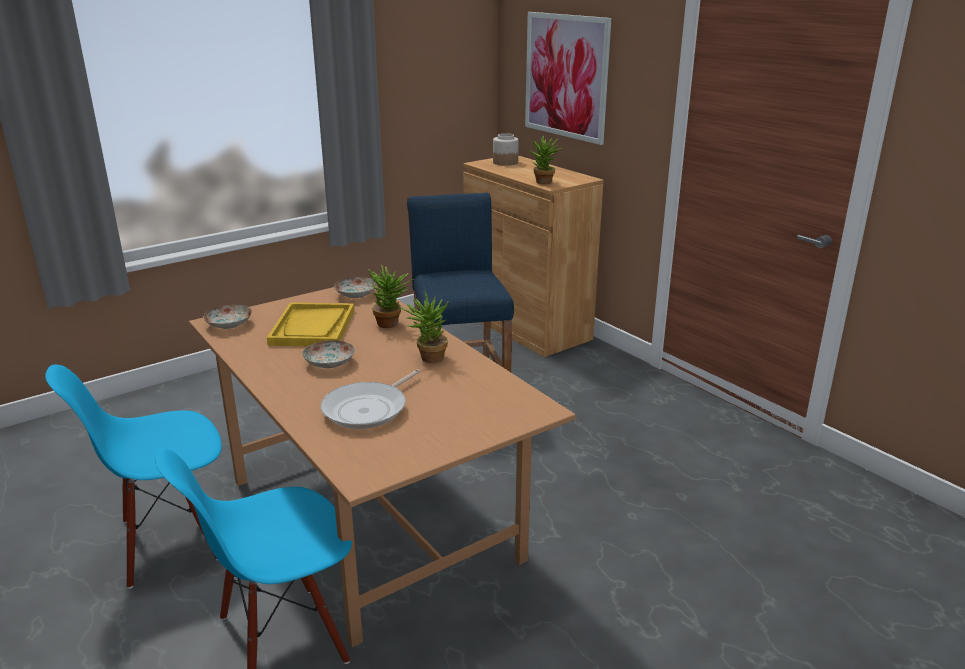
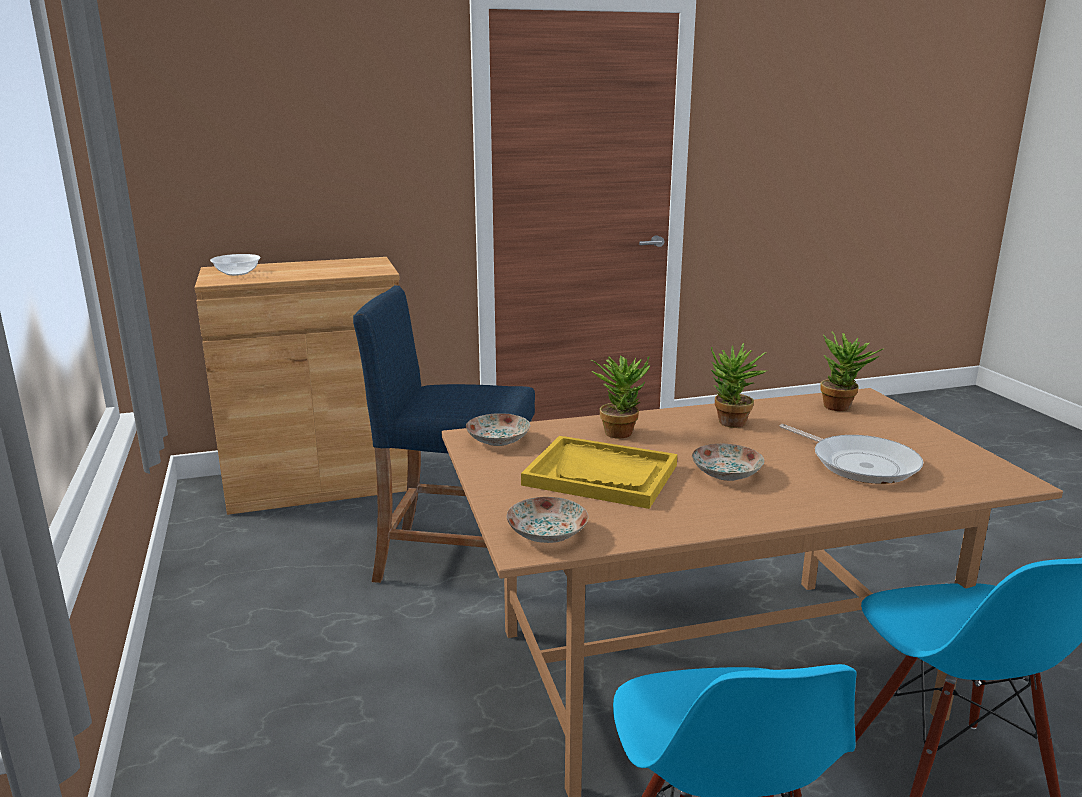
camera: 70 degrees left, 5 degrees down
jar [493,133,519,166] -> bowl [210,254,260,276]
picture [525,12,611,145] -> none
potted plant [529,136,563,184] -> potted plant moved to [820,332,883,411]

